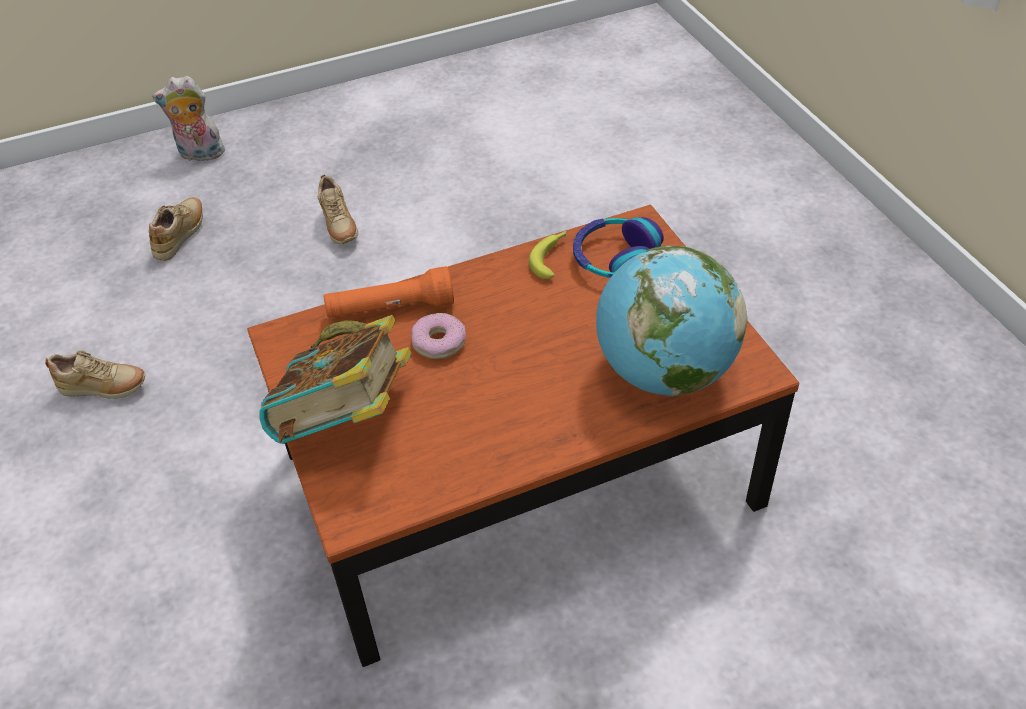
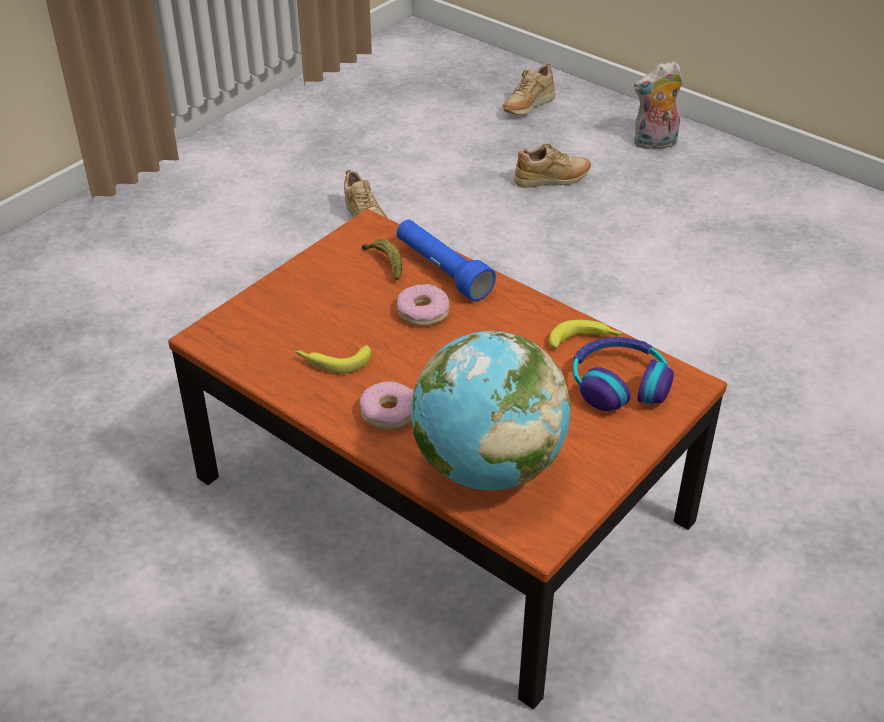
camera: 60 degrees right, 5 degrees down
plush toy [152,76,225,161] -> plush toy turned 75 degrees counterclockwise [634,61,683,150]
book [259,315,411,444] -> none
beige shoe [318,174,358,244] -> beige shoe moved to [503,63,555,115]
orange flashlight [324,266,454,318] -> blue flashlight [397,220,496,301]
none -> banana [295,345,371,373]
none -> donut [360,381,414,430]

